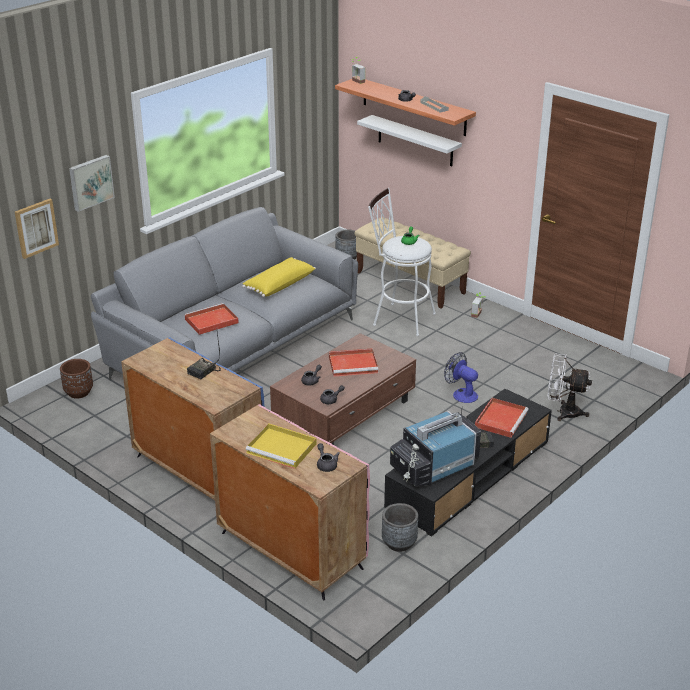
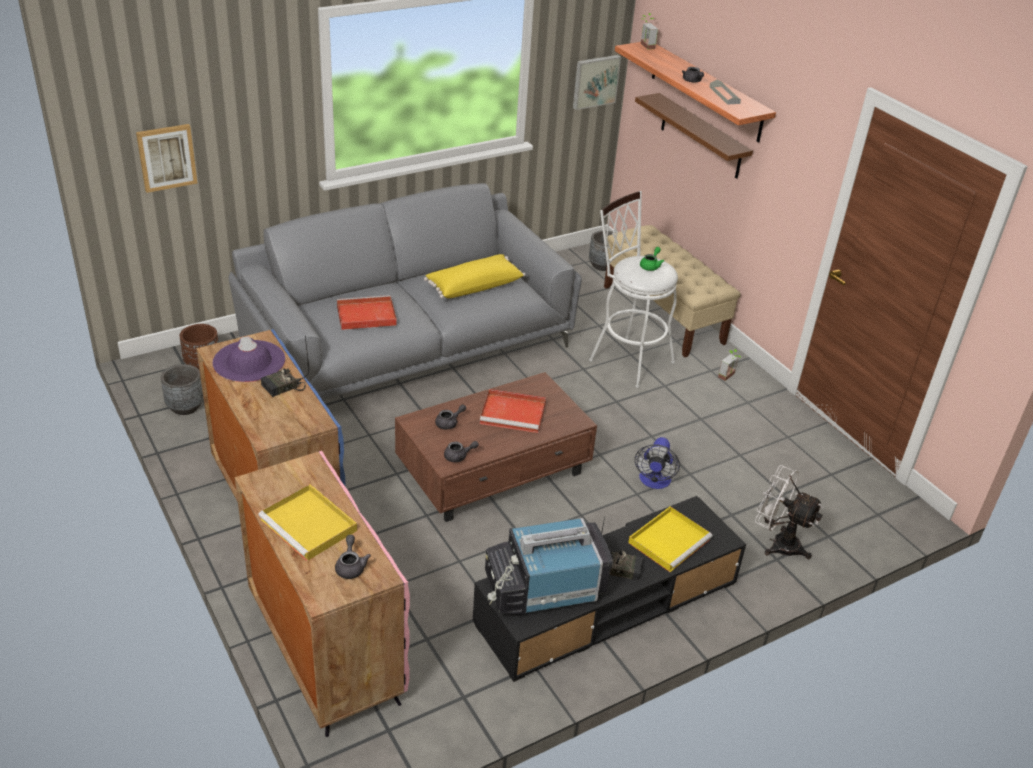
camera: 15 degrees right, 5 degrees up
picture [69,155,115,212] -> picture moved to [573,55,621,110]
white shelf [357,115,462,166] -> brown shelf [635,93,753,179]
grey planter [382,503,418,552] -> grey planter moved to [161,364,204,415]
fan [444,352,478,403] -> fan turned 135 degrees counterclockwise [634,437,680,489]
red tray [475,398,529,438] -> yellow tray [628,506,713,572]
none -> purple hat [213,336,285,382]

